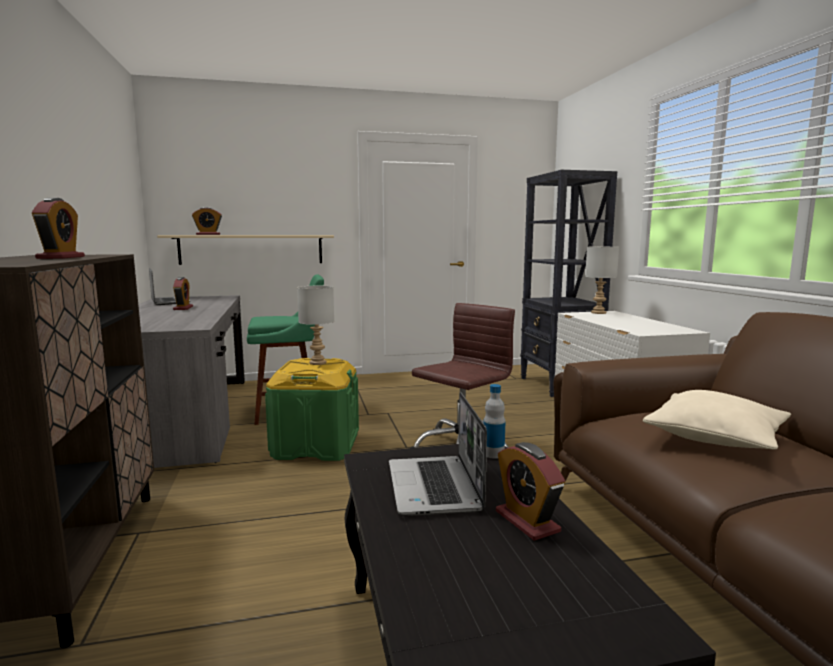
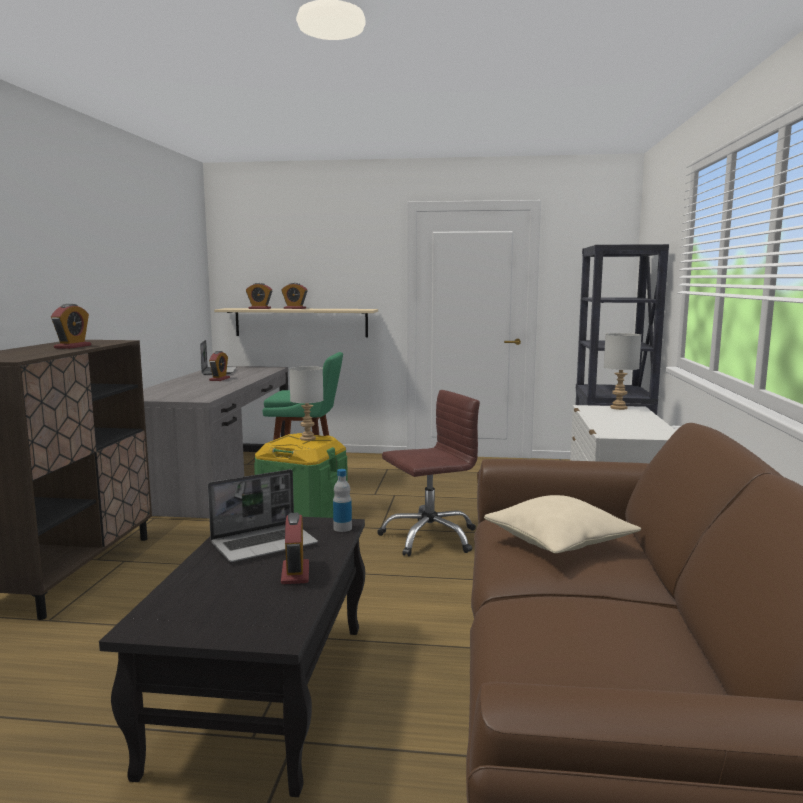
camera: 20 degrees right, 0 degrees up
laptop [389,392,487,516] -> laptop turned 135 degrees counterclockwise [208,469,318,562]
none -> alarm clock [282,283,307,309]

